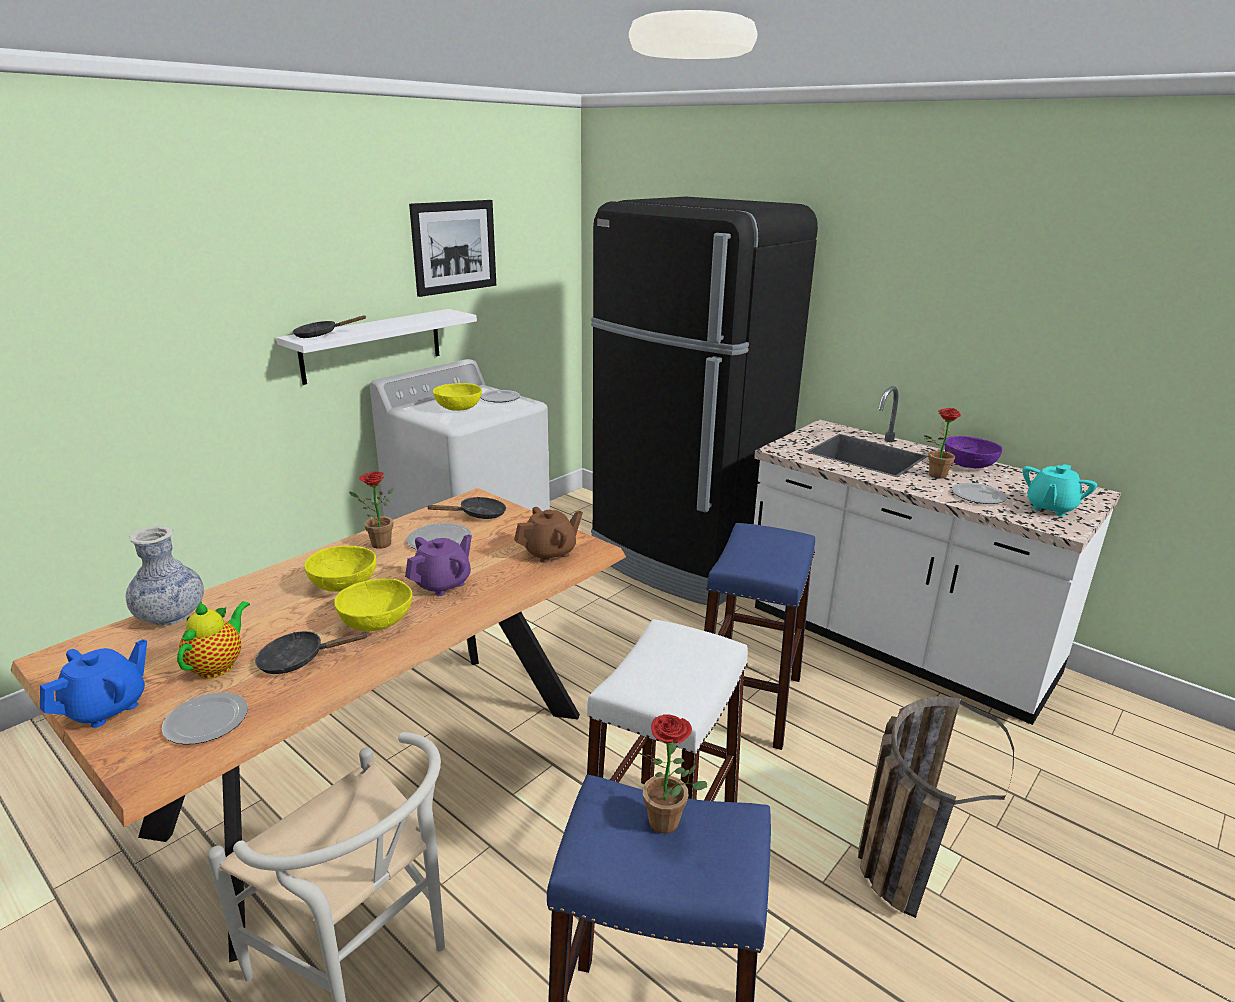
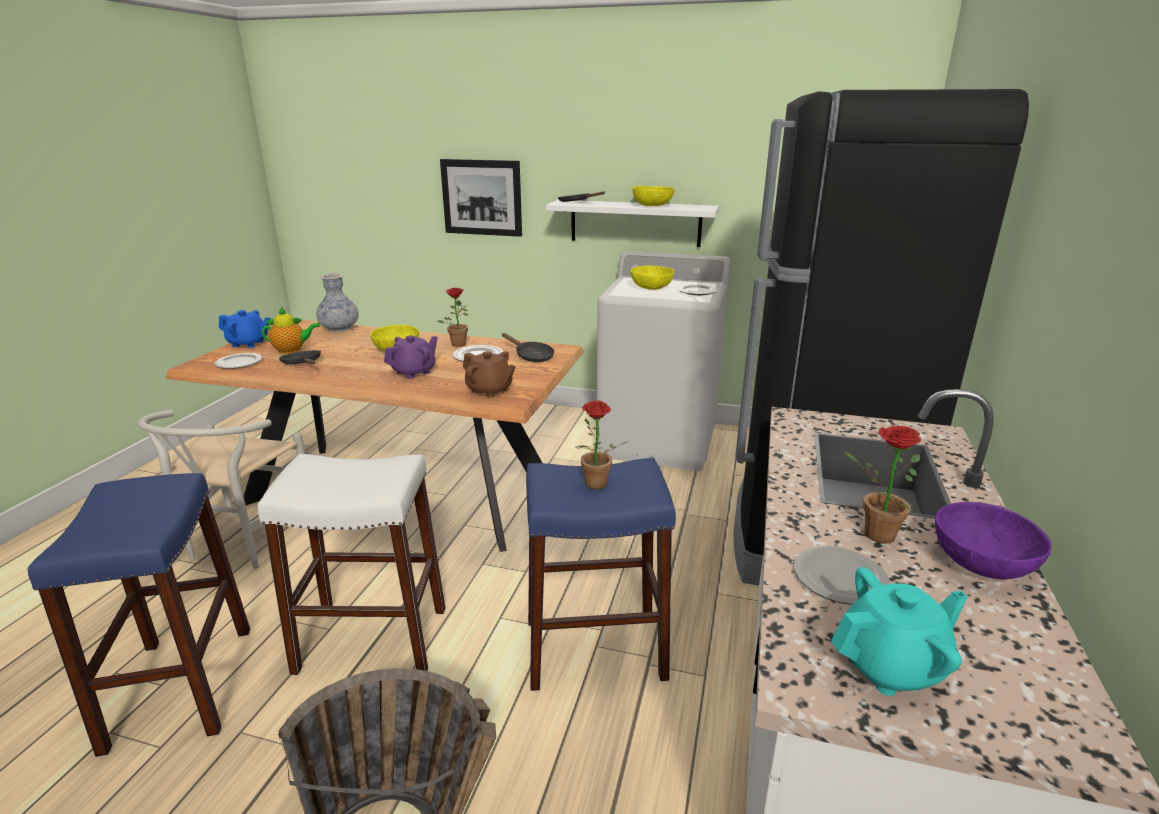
camera: 65 degrees right, 0 degrees up
yellow bowl [334,579,412,631] -> yellow bowl moved to [632,186,674,206]
purple teapot [405,534,472,596] -> purple teapot turned 60 degrees counterclockwise [384,335,438,379]
picture [409,200,496,297] -> picture moved to [440,159,522,237]
potted plant [637,714,707,834] -> potted plant moved to [575,400,629,489]
turquoise teapot [1022,464,1097,517] -> turquoise teapot turned 150 degrees clockwise [831,567,968,696]

